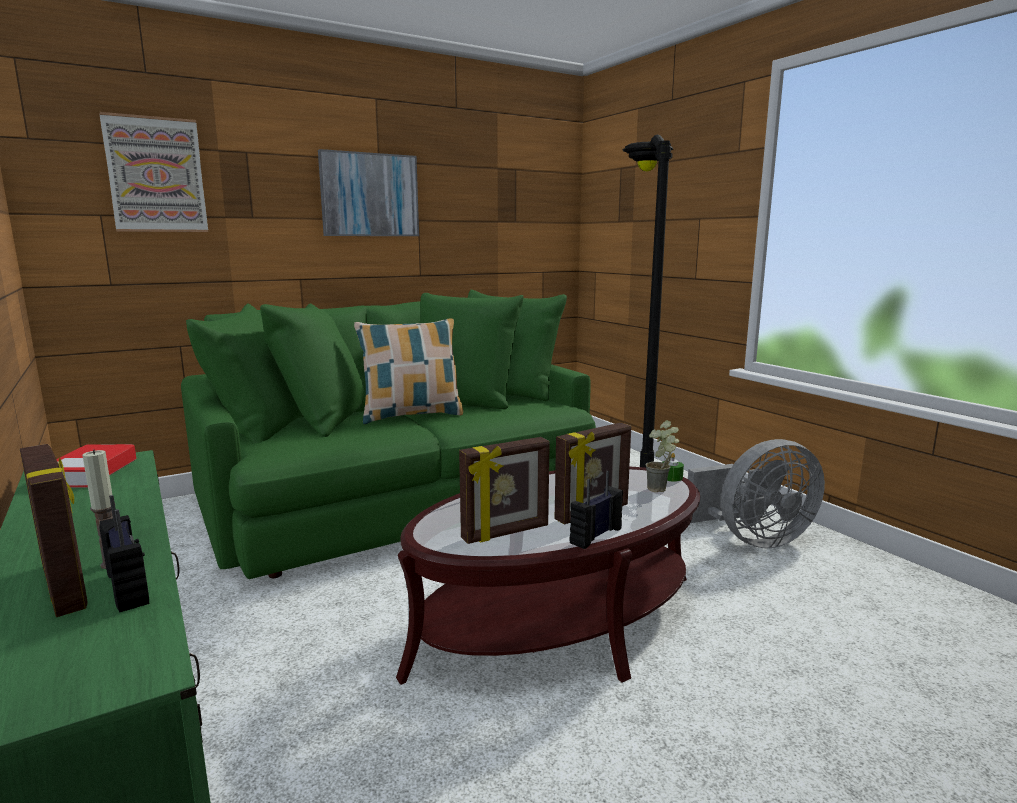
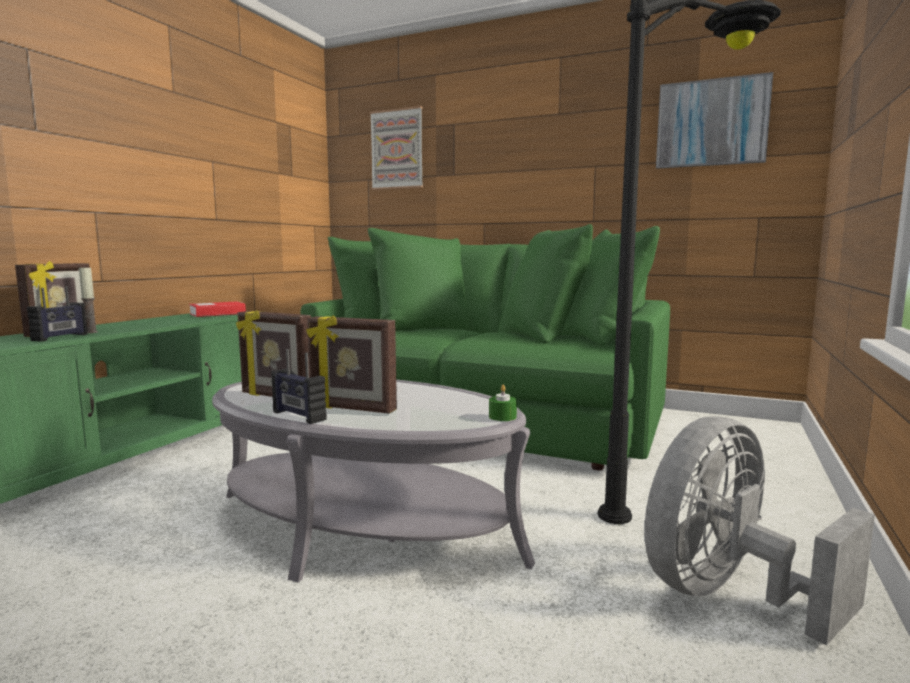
camera: 55 degrees right, 5 degrees down
picture [318,149,419,236] -> picture moved to [656,72,773,169]
pillow [354,318,463,424] -> none
brown coffee table [396,467,700,685] -> grey coffee table [212,380,535,583]
radio [570,471,623,549] -> radio turned 150 degrees counterclockwise [271,349,327,424]
potted plant [646,420,679,492] -> none
grey fan [688,439,825,549] -> grey fan turned 105 degrees clockwise [644,416,875,645]

